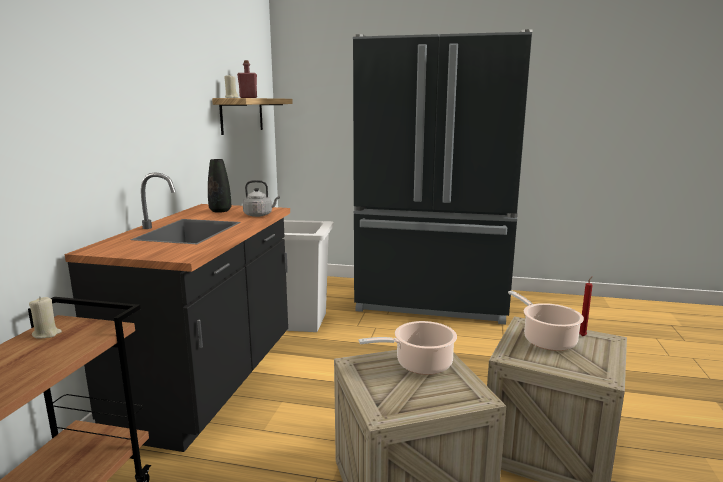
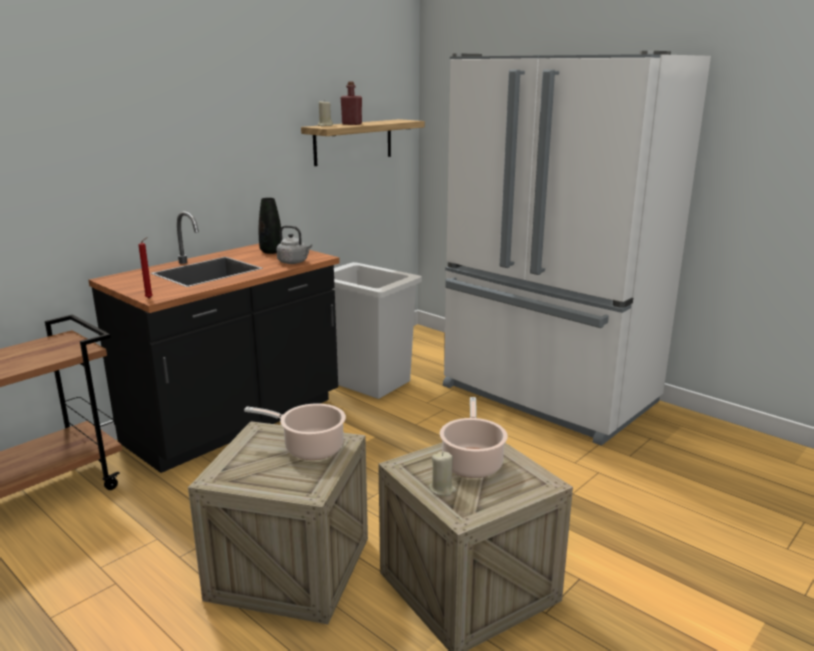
camera: 30 degrees right, 5 degrees up
beige candle [29,297,62,339] -> beige candle moved to [429,451,456,496]
black fridge [353,29,532,325] -> white fridge [443,51,711,446]
red candle [579,277,593,336] -> red candle moved to [138,237,153,298]

